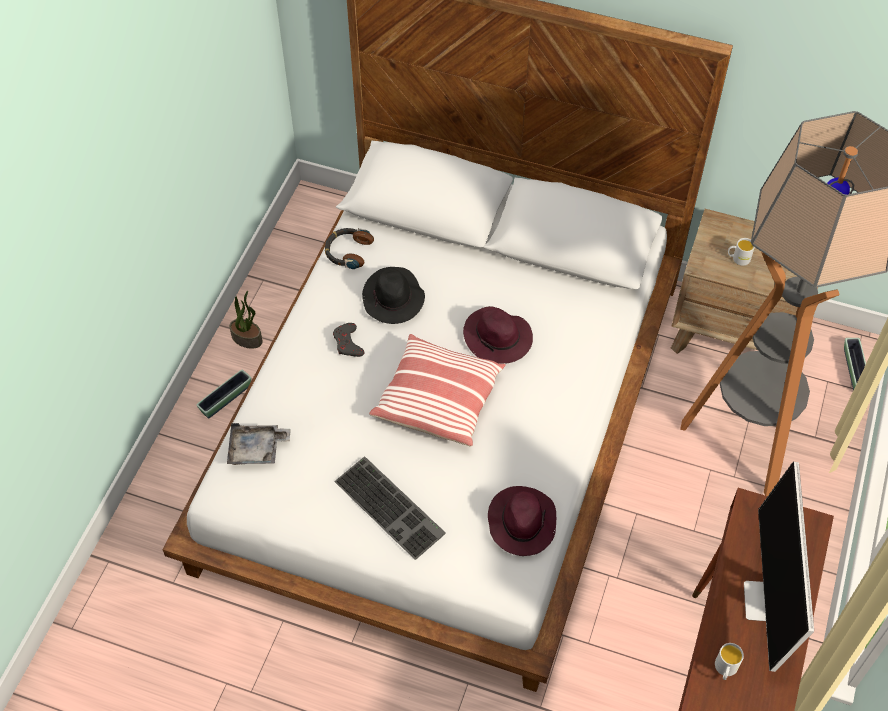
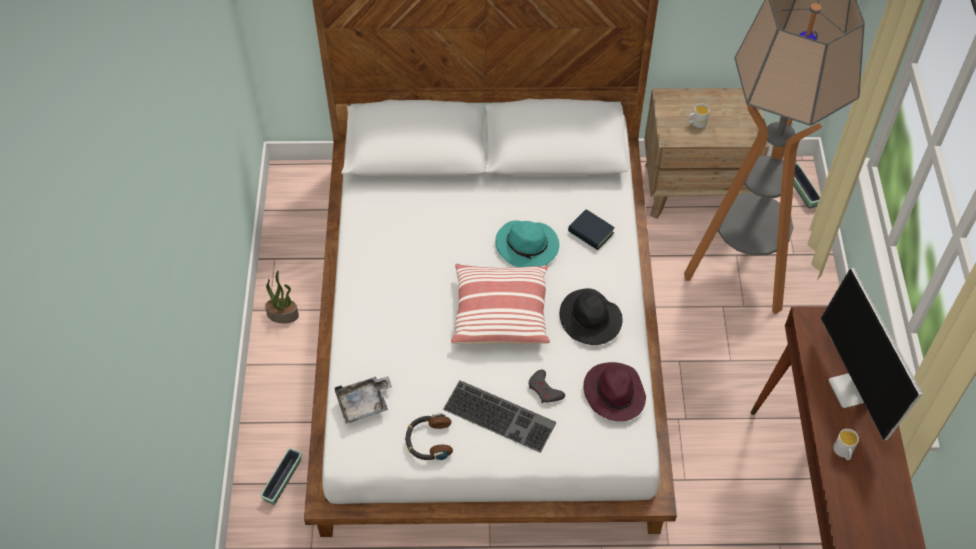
camera: 20 degrees left, 0 degrees up
planter [197,370,251,418] -> planter moved to [260,448,302,505]
headphones [325,228,374,269] -> headphones moved to [405,414,453,460]
grey game controller [333,323,365,357] -> grey game controller moved to [529,370,565,403]
black hat [362,267,425,324] -> black hat moved to [560,288,622,345]
purple hat [463,306,533,363] -> turquoise hat [495,221,559,267]
none -> book [568,210,615,250]

